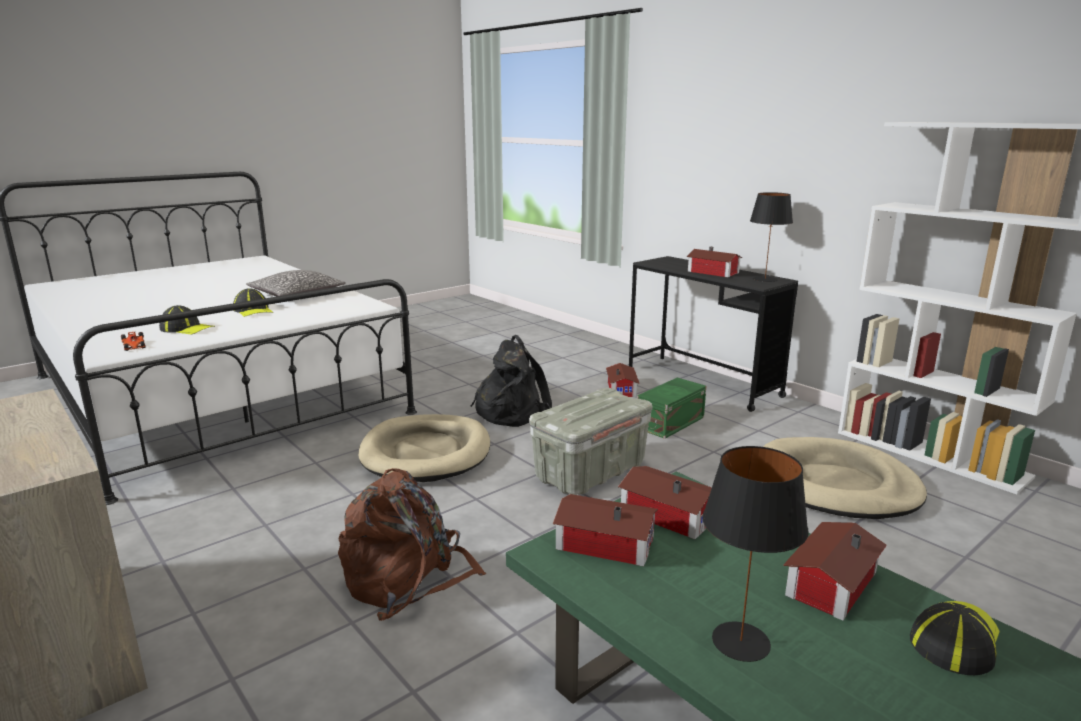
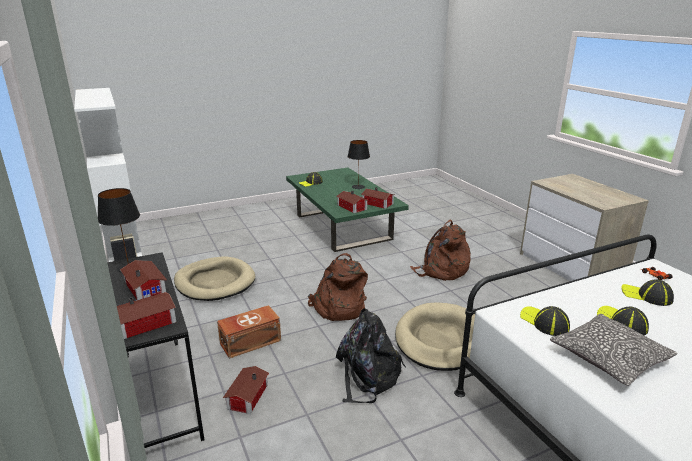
camera: 165 degrees left, 5 degrees up
grey storage box [529,388,652,495] -> brown backpack [307,253,368,321]
green storage box [637,378,706,439] -> brown storage box [217,305,281,359]
toy house [783,522,887,620] -> toy house moved to [117,292,176,339]
none -> cap [520,306,570,336]

